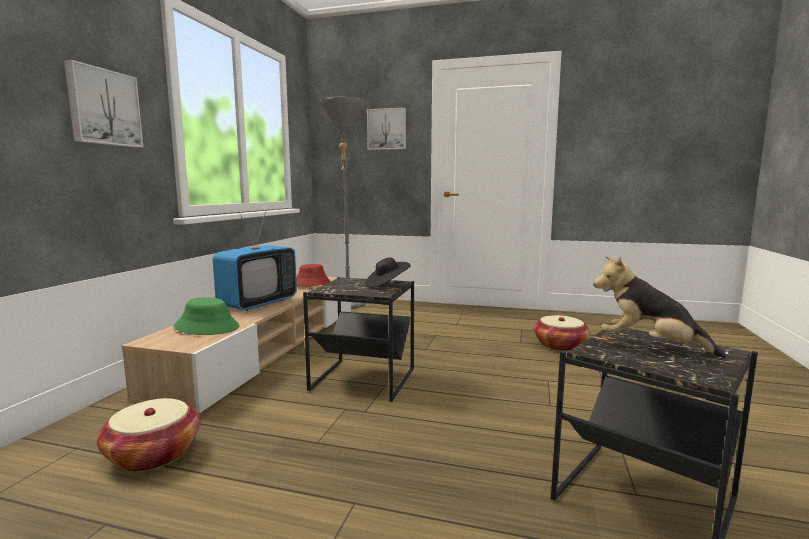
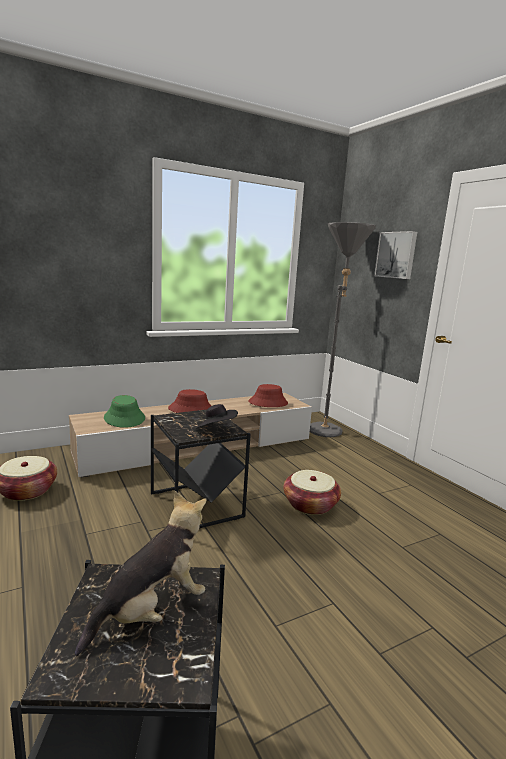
camera: 45 degrees right, 5 degrees up
picture [64,60,143,148] -> none
television [213,210,297,311] -> red hat [168,389,211,413]
basket [534,315,590,351] -> basket moved to [283,470,341,515]
plush toy [593,256,727,358] -> plush toy turned 60 degrees clockwise [75,491,207,656]

